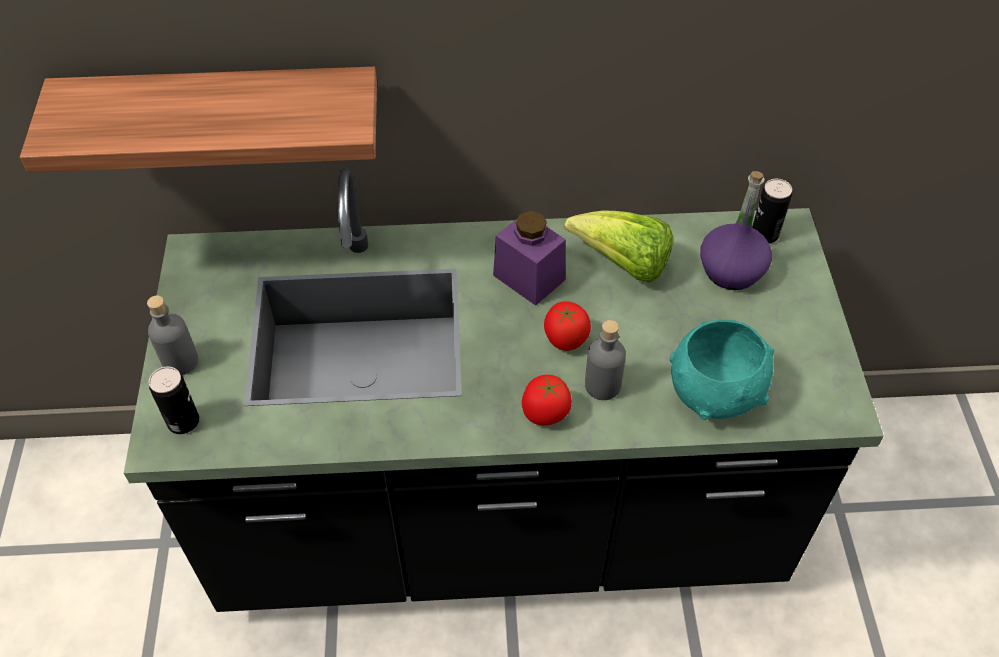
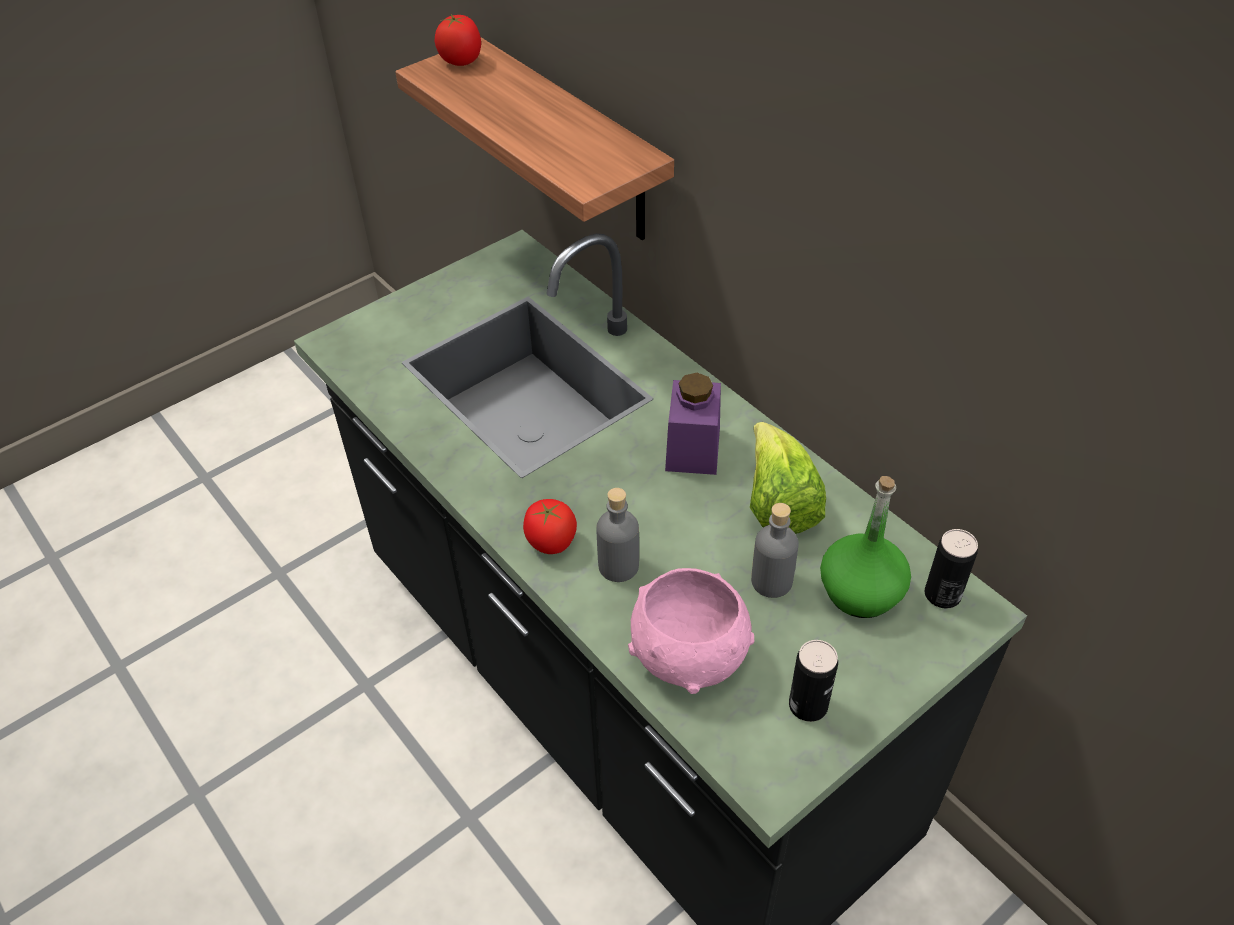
camera: 55 degrees right, 5 degrees down
grey bottle [147,295,198,375] -> grey bottle moved to [751,503,799,598]
can [149,367,199,434] -> can moved to [789,640,838,722]
tomato [544,301,591,351] -> tomato moved to [435,14,481,66]
turquoise bowl [669,320,774,420] -> pink bowl [628,568,754,694]
purple bottle [700,171,772,290] -> green bottle [820,476,911,618]

